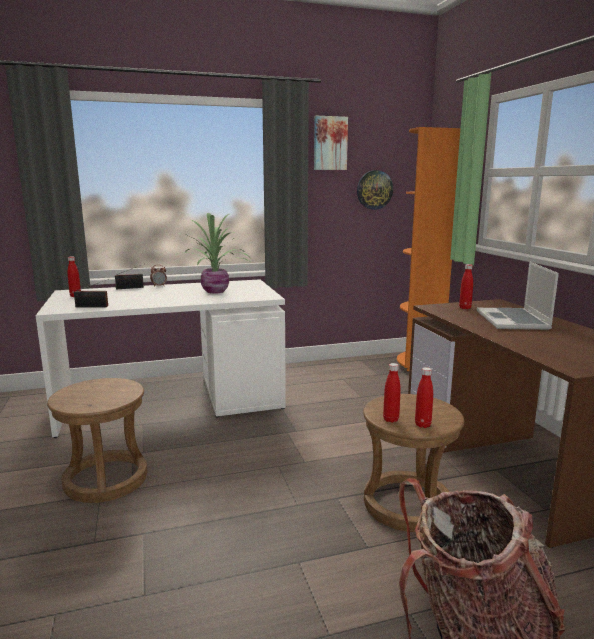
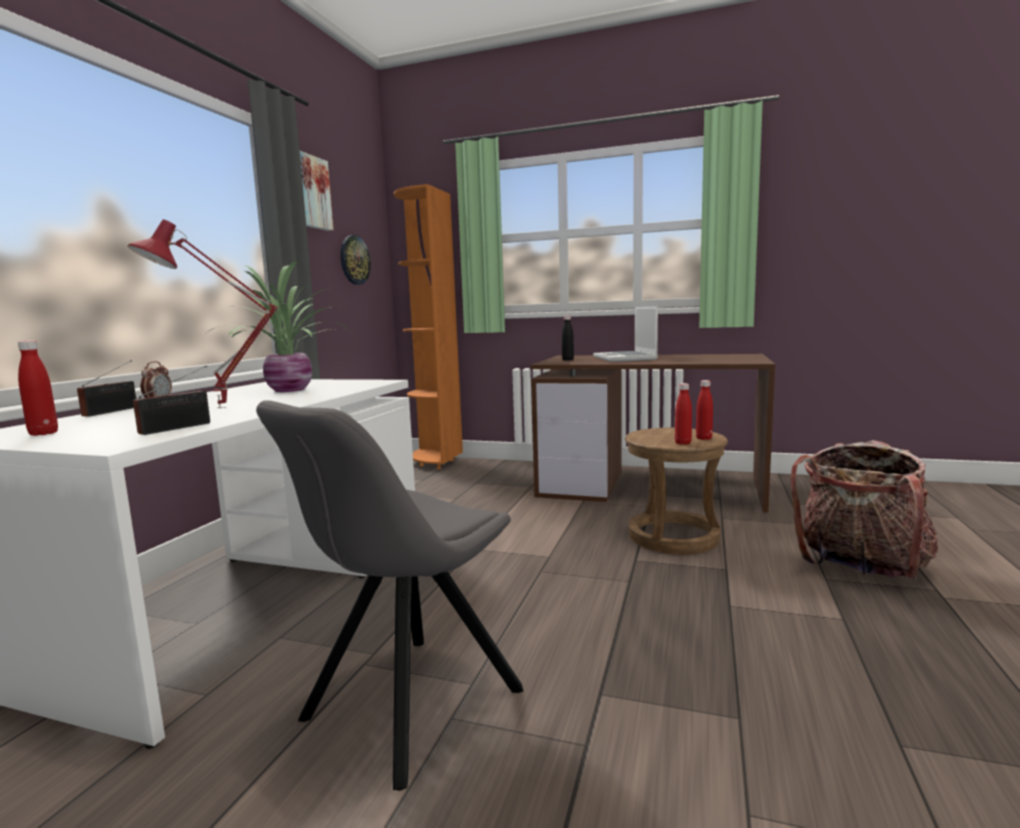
camera: 55 degrees left, 5 degrees down
brown stool [47,378,147,503] -> grey chair [256,400,523,791]
red bottle [459,264,473,309] -> black bottle [562,316,574,361]
laptop [477,262,559,330] -> laptop turned 45 degrees clockwise [593,306,658,362]
none -> red table lamp [128,219,278,409]

